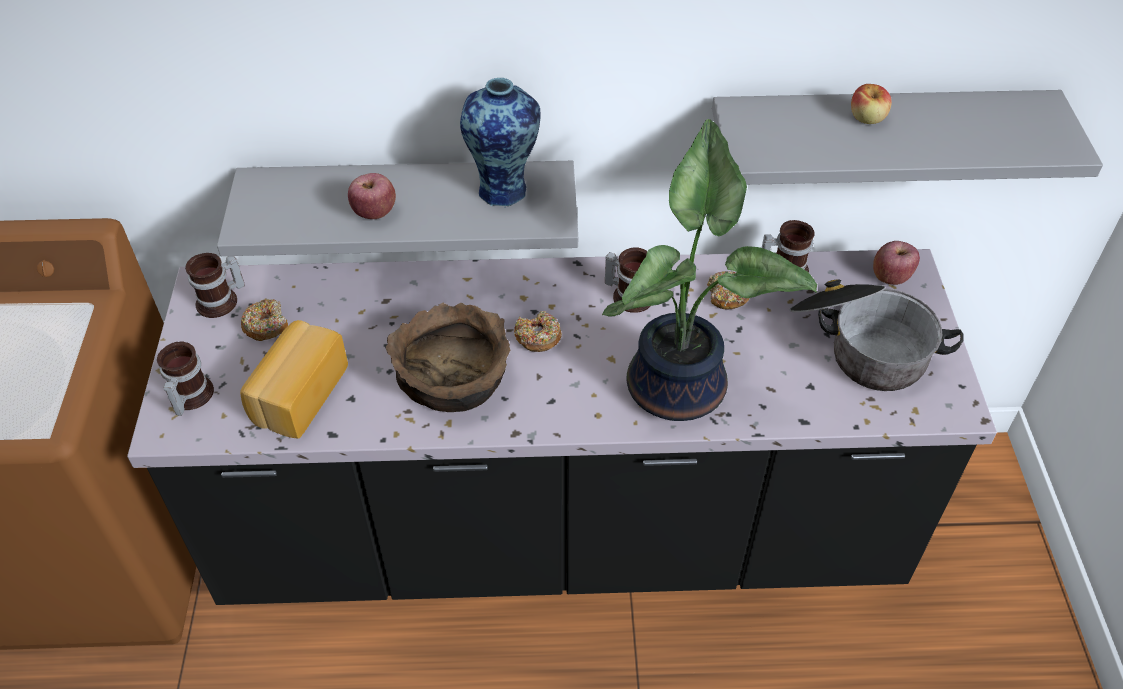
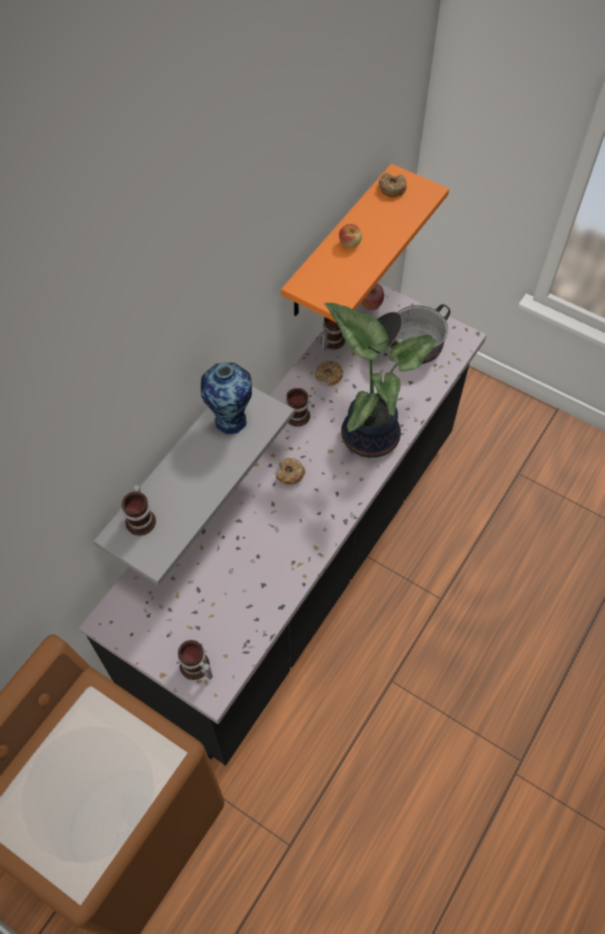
camera: 55 degrees left, 10 degrees up
mug [185,253,245,318] -> mug moved to [122,485,156,536]
bread [240,320,348,439] -> none
donut [241,299,288,341] -> donut moved to [379,172,407,197]
apple [348,173,396,219] -> none
brown bowl [385,303,510,412] -> none
grey shelf [712,90,1103,185] -> orange shelf [281,164,449,323]

